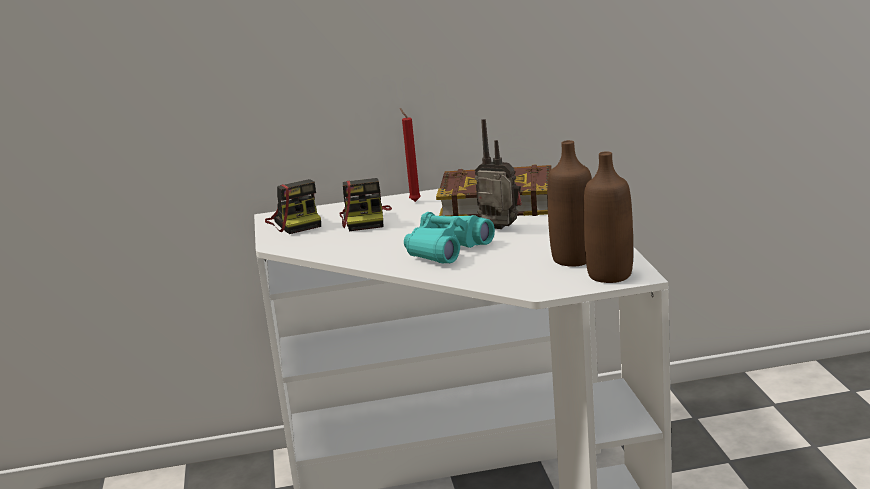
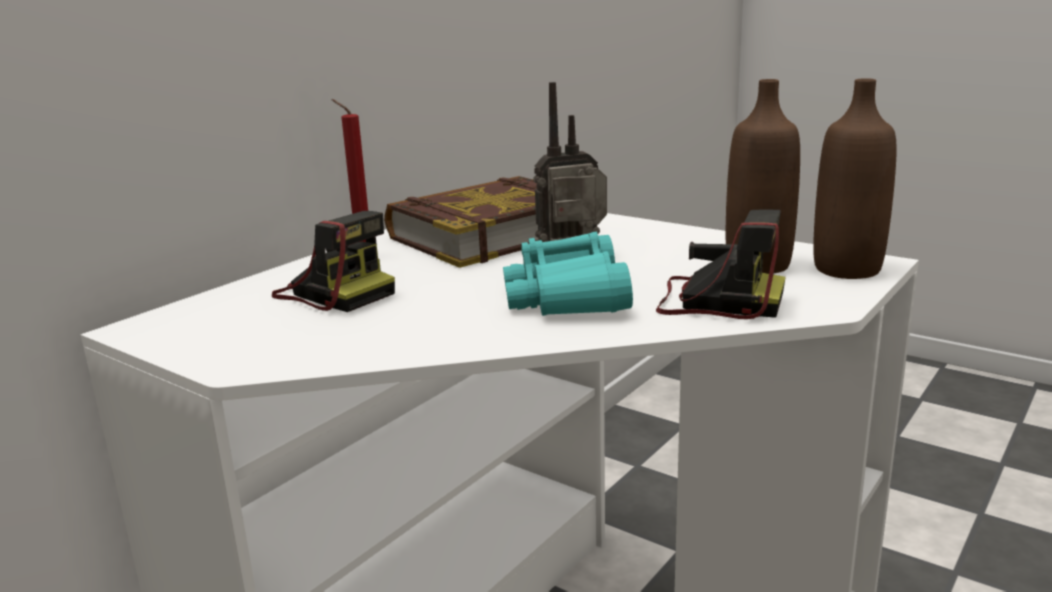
camera: 45 degrees left, 0 degrees up
camera [265,179,321,234] -> camera moved to [656,209,786,319]

